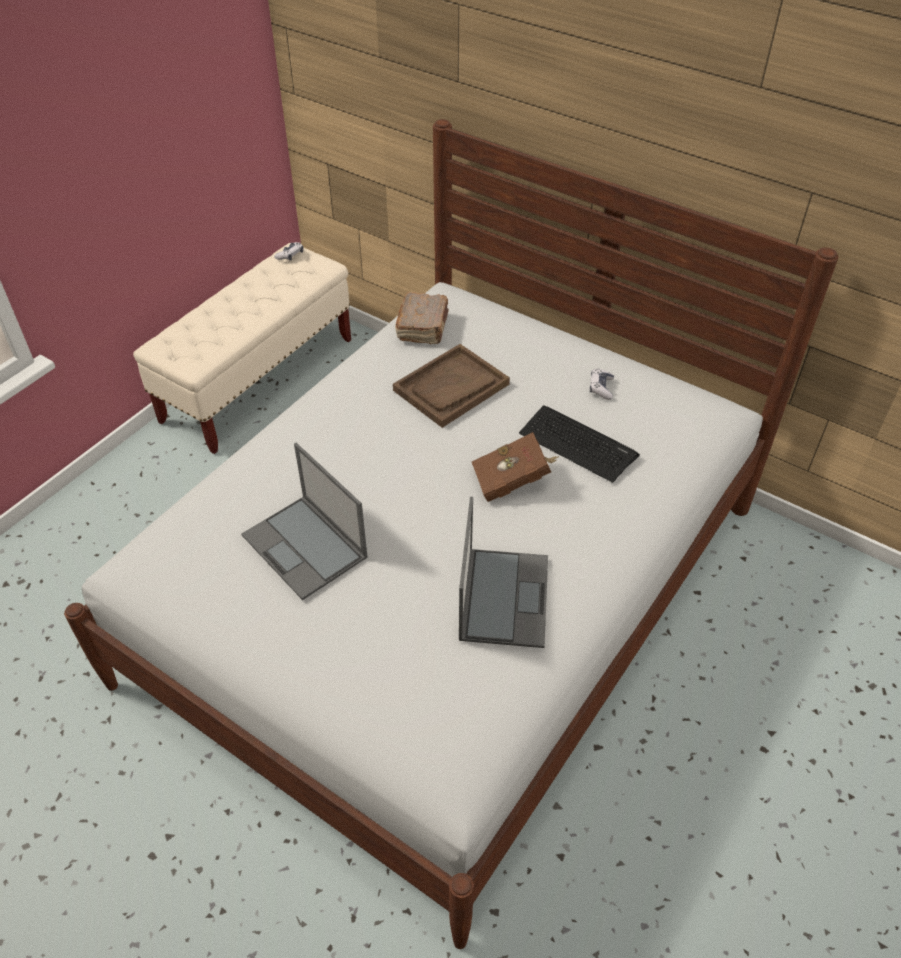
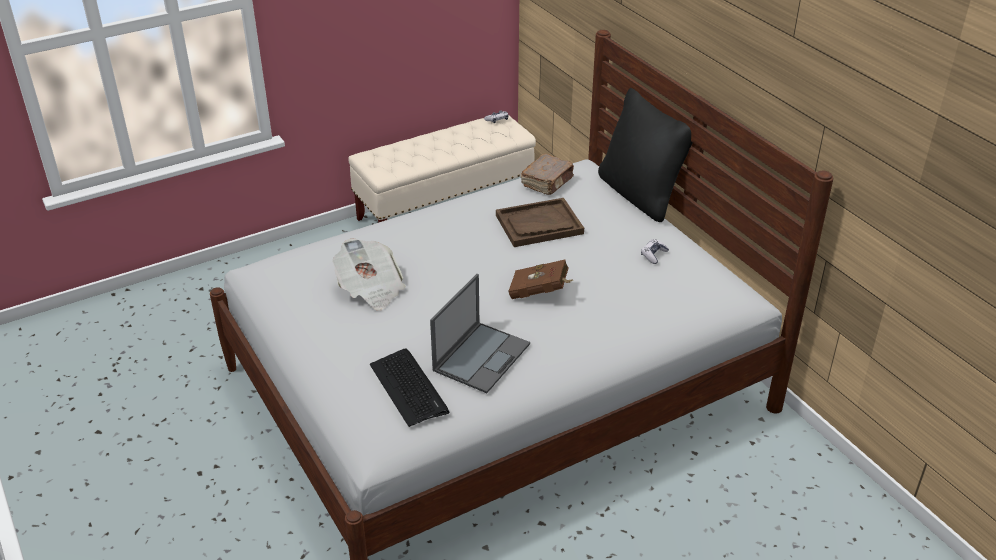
camera: 25 degrees right, 10 degrees down
laptop [242,443,368,600] -> newspaper [332,238,406,311]
keyboard [519,405,640,483] -> keyboard moved to [370,349,450,427]
none -> black pillow [598,88,693,222]

